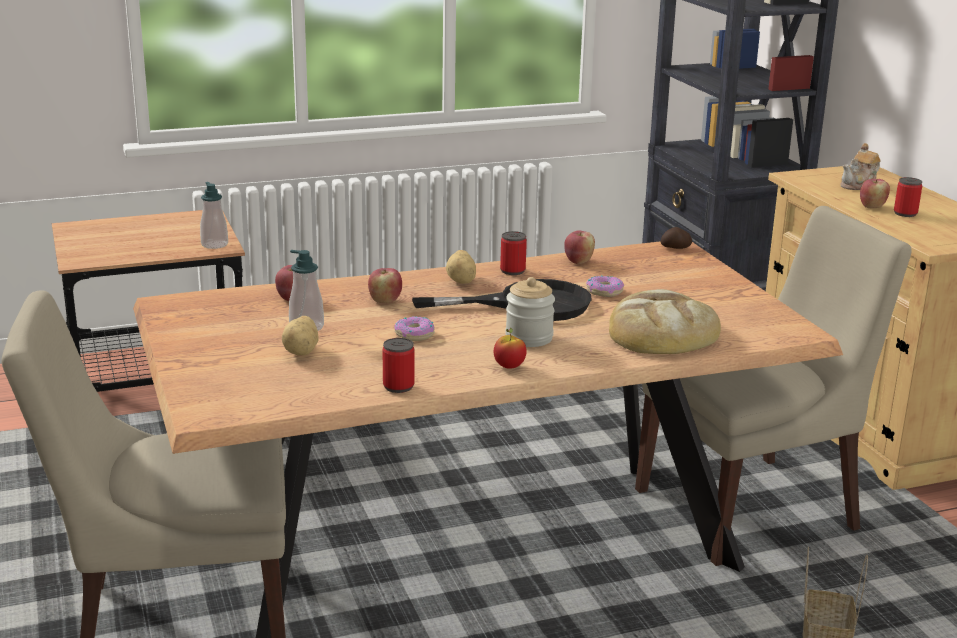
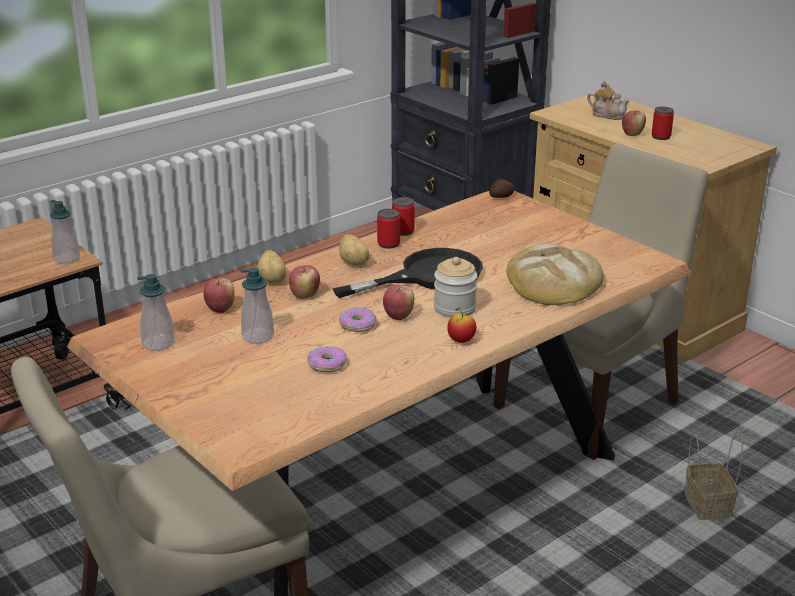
camera: 20 degrees left, 5 degrees up
potato [282,316,319,356] -> potato moved to [257,250,286,283]
can [383,338,415,393] -> can moved to [392,197,415,236]
apple [564,230,595,264] -> apple moved to [383,285,414,320]
donut [586,275,624,297] -> donut moved to [307,347,347,372]
teapot [840,143,881,190] -> teapot turned 90 degrees counterclockwise [587,81,630,120]
none -> soap dispenser [137,274,175,351]

